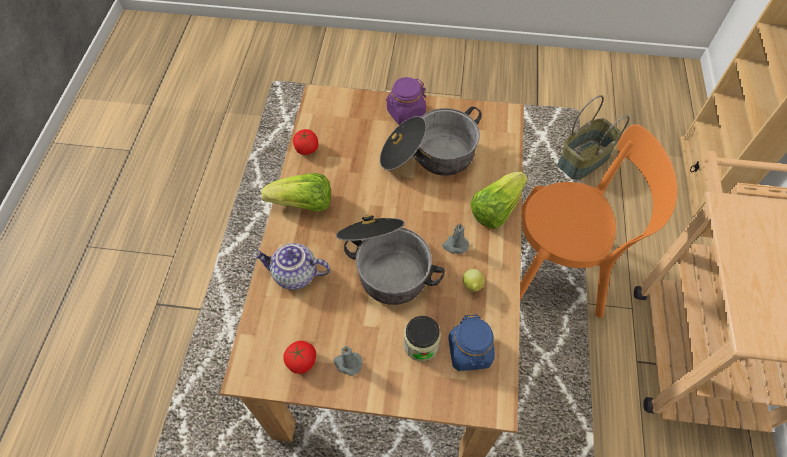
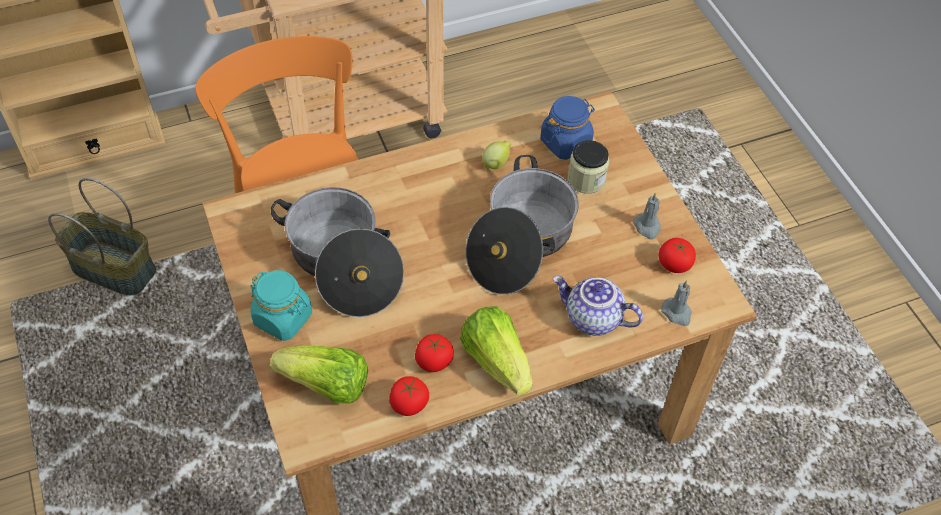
camera: 120 degrees left, 5 degrees down
teapot [253,243,330,290] -> teapot turned 135 degrees clockwise [553,276,643,336]
purple jar [386,77,426,125] -> turquoise jar [250,270,312,341]
grey candle [442,223,469,254] -> grey candle moved to [661,280,692,326]
lettuce [470,172,528,229] -> lettuce moved to [270,346,368,404]
none -> tomato [415,334,454,372]

